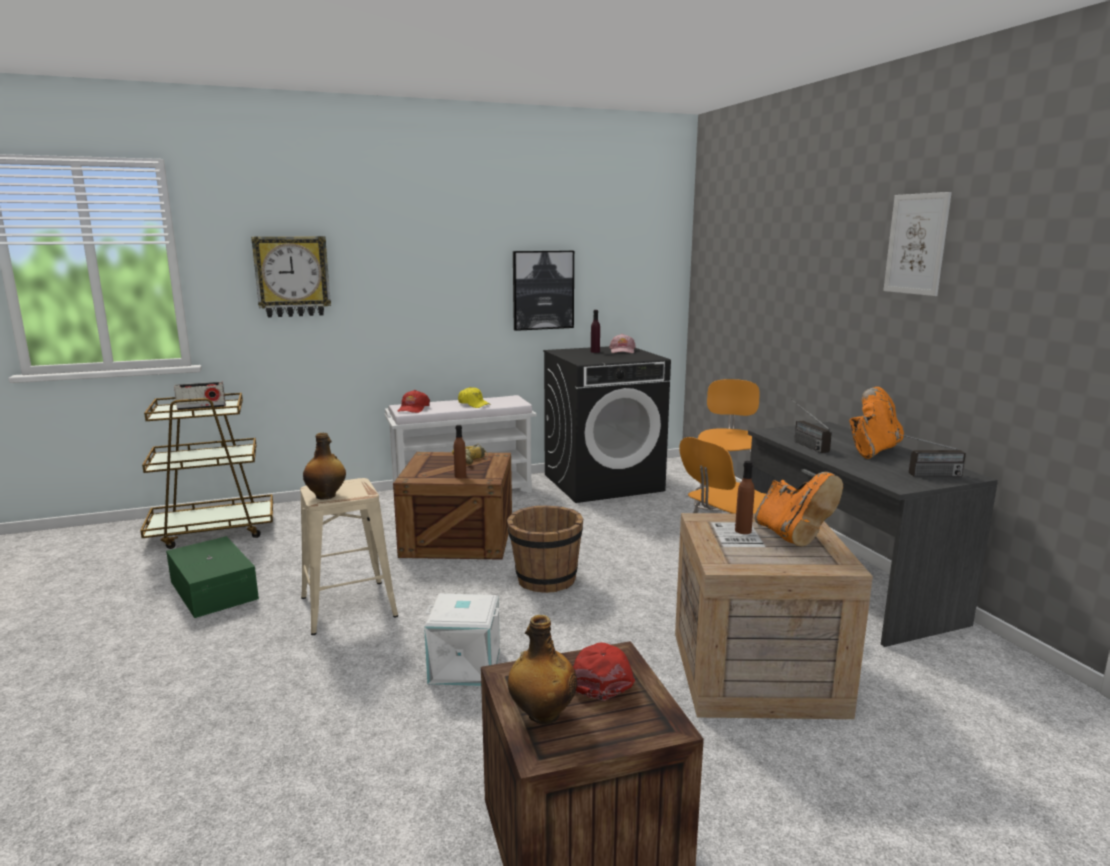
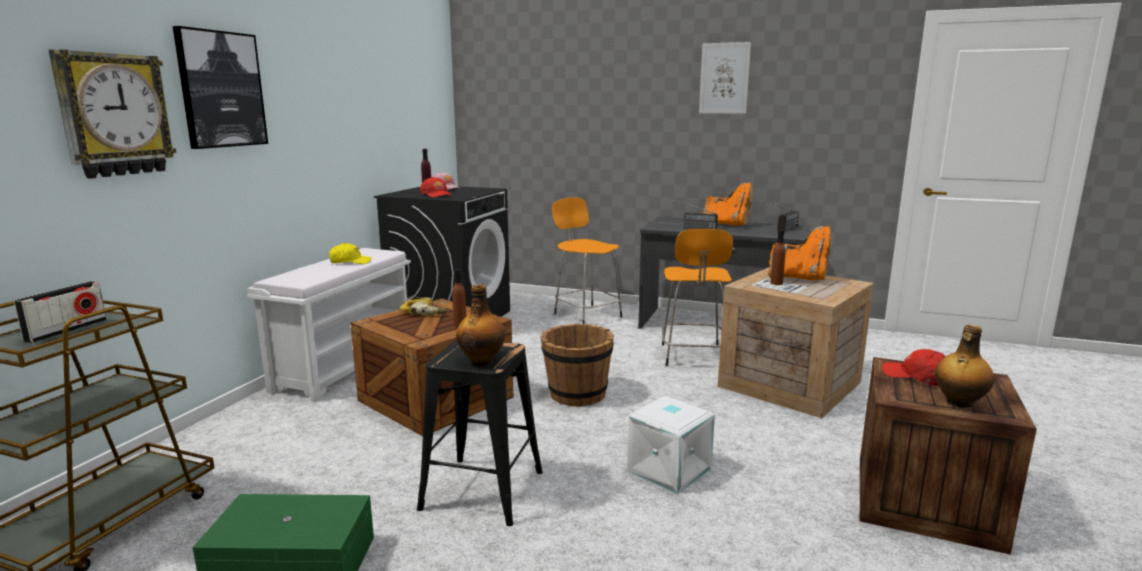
camera: 50 degrees left, 0 degrees up
beige stool [300,478,398,635] -> black stool [417,340,543,526]
red cap [397,390,430,413] -> red cap moved to [420,177,453,197]
picture [513,251,574,331] -> picture moved to [173,26,268,149]
orange boot [849,387,904,459] -> orange boot turned 120 degrees clockwise [703,183,753,225]

